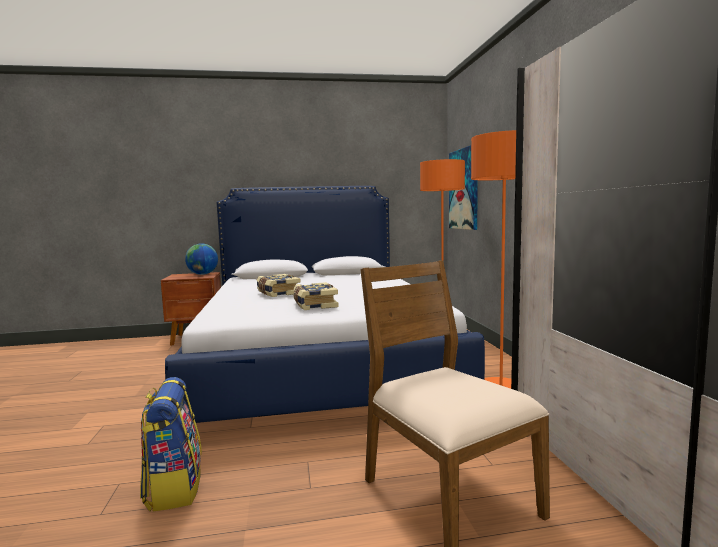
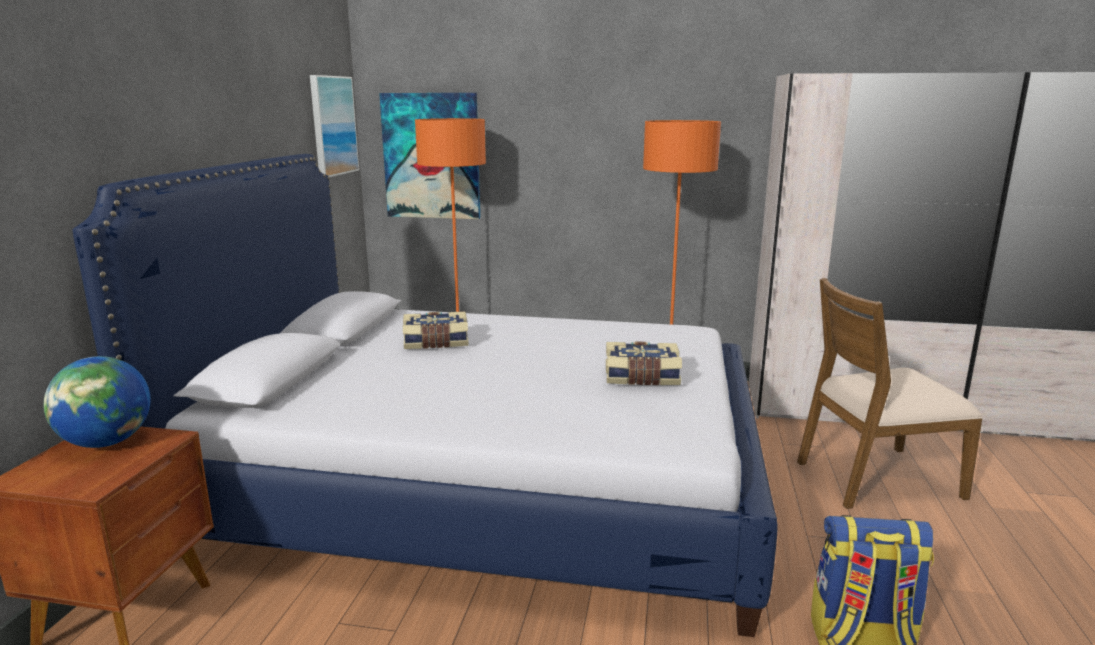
camera: 70 degrees left, 10 degrees up
book [256,274,301,297] -> book moved to [403,311,468,349]
none -> picture [310,75,359,177]

